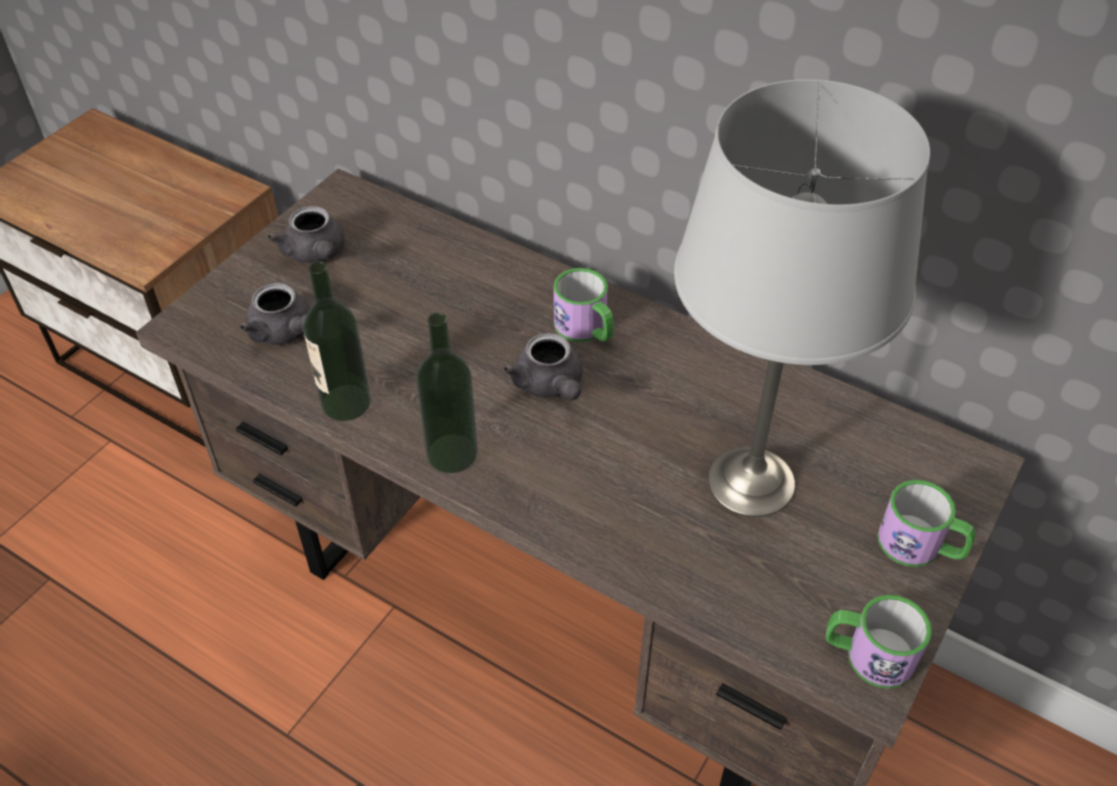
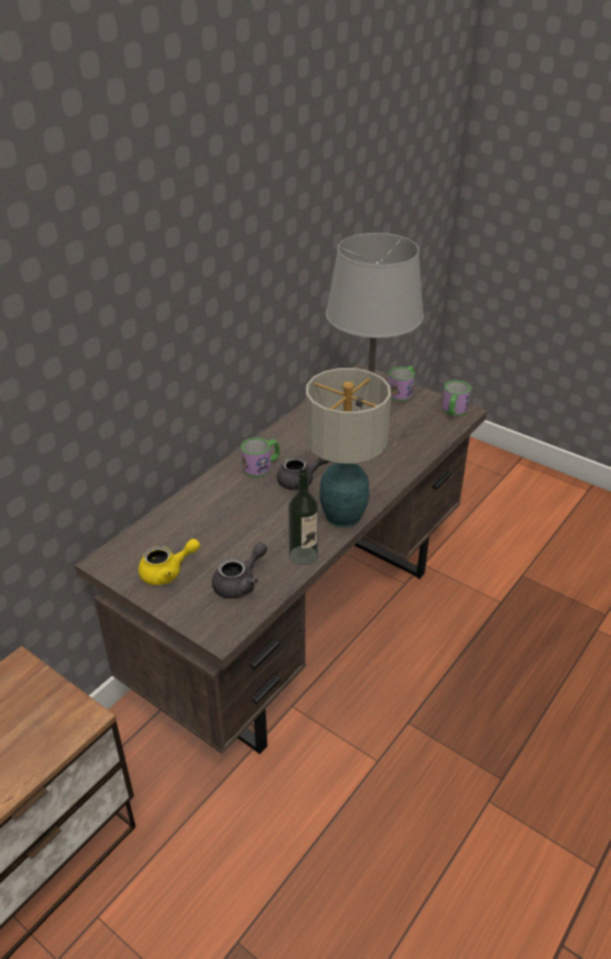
camera: 85 degrees left, 10 degrees down
grey teapot [268,206,345,264] -> yellow teapot [138,539,200,585]
bottle [416,313,478,473] -> table lamp [306,368,391,528]

